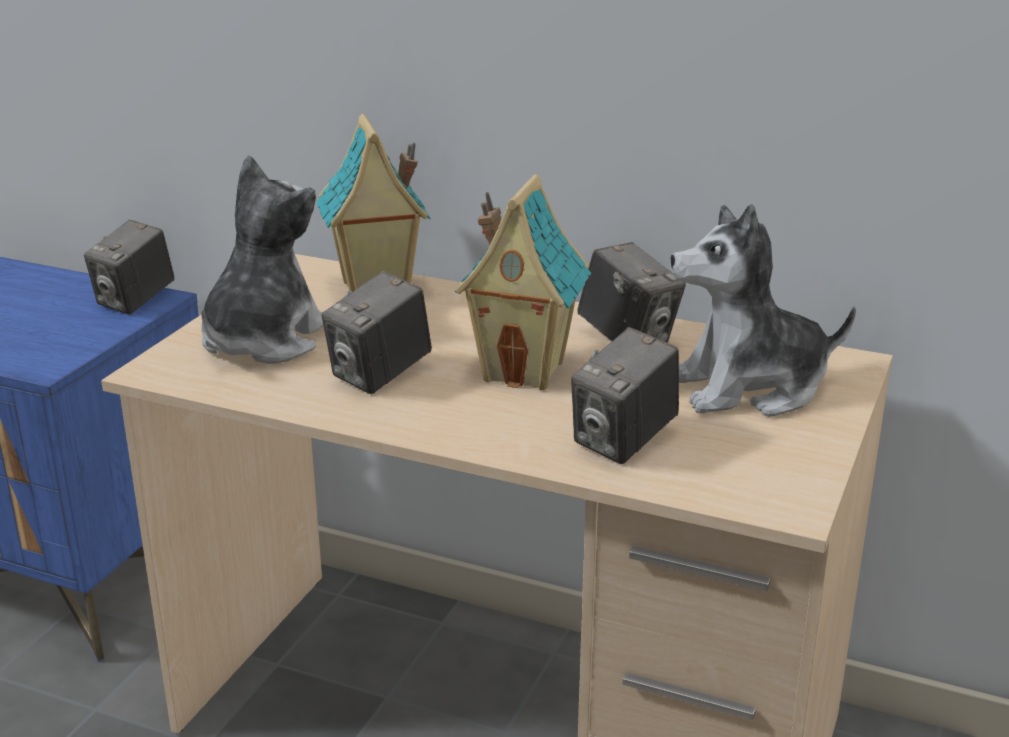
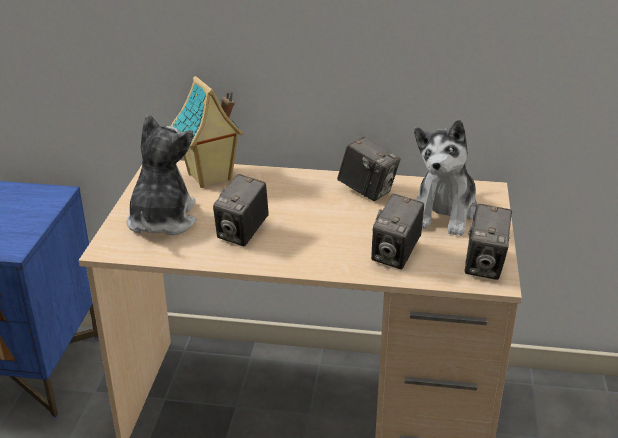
camera: 15 degrees left, 5 degrees up
camera [84,220,175,315] -> camera moved to [464,204,512,280]
toy house [455,174,591,390] -> none
plush toy [670,204,856,417] -> plush toy turned 45 degrees counterclockwise [414,119,478,236]

